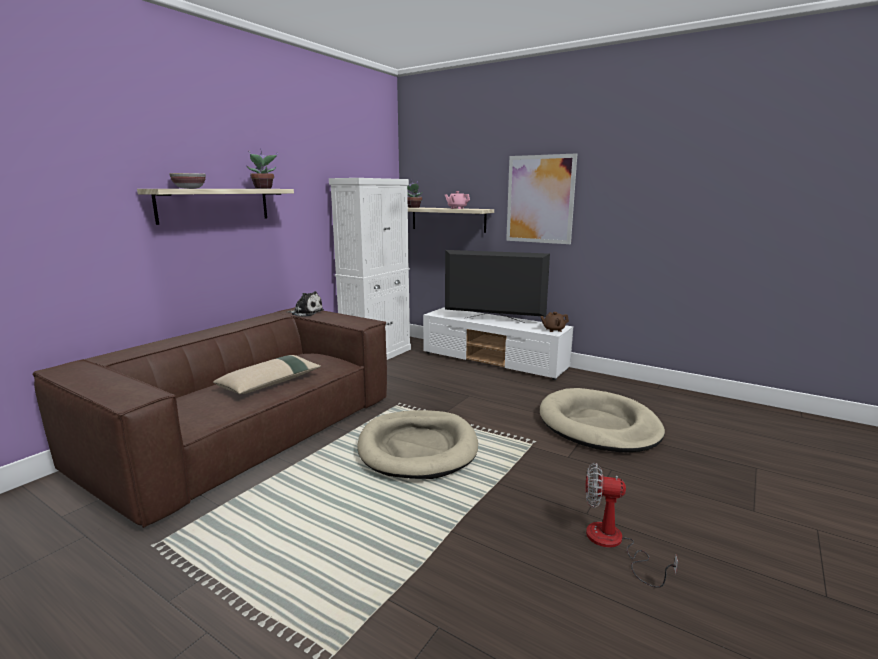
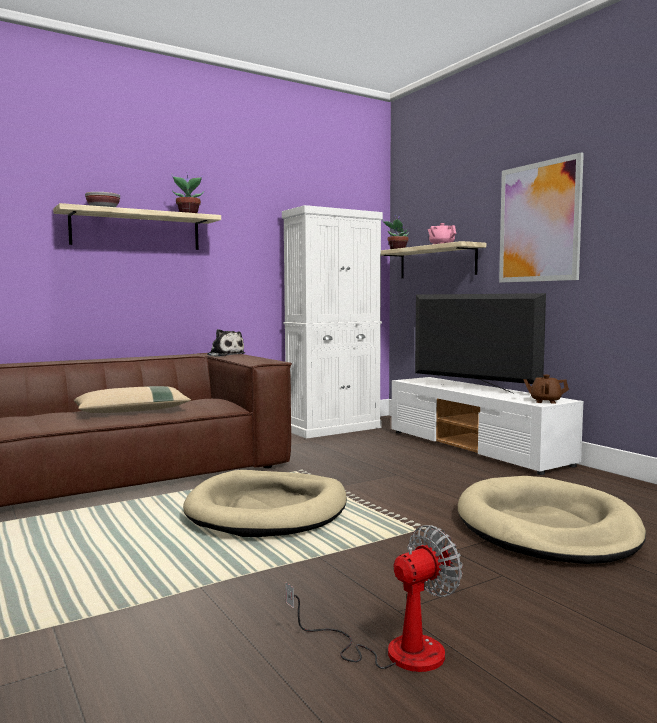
camera: 25 degrees right, 10 degrees down
fan [585,463,678,588] -> fan turned 105 degrees clockwise [286,525,463,672]

